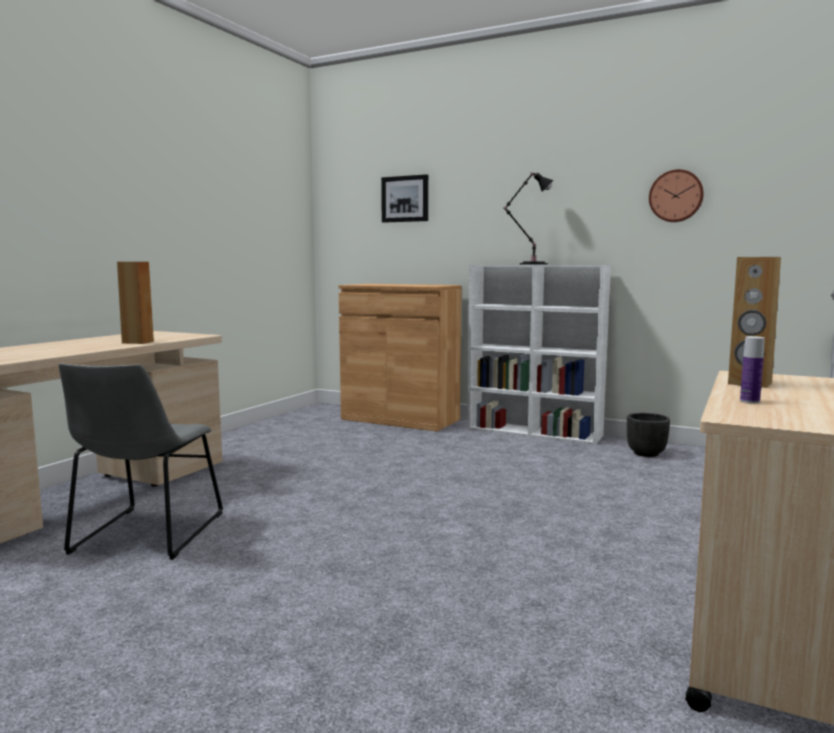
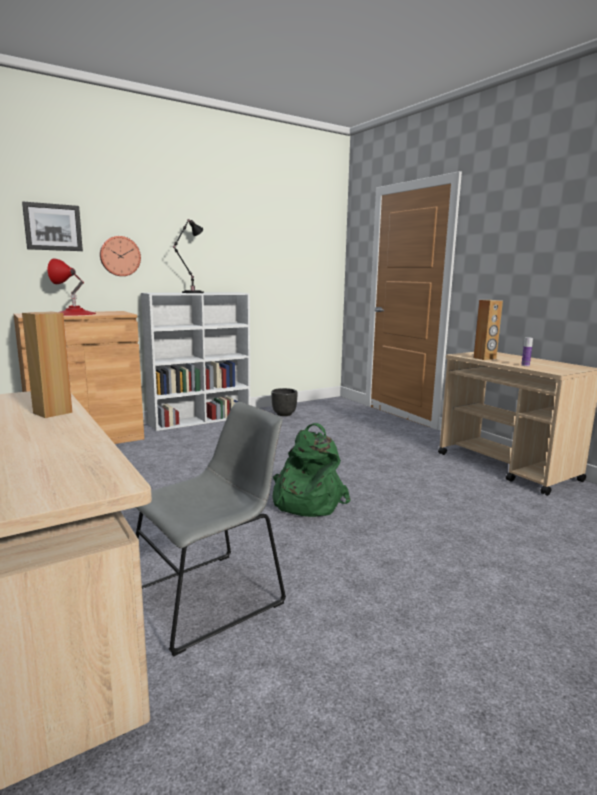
camera: 60 degrees left, 5 degrees up
grey chair [59,363,223,560] -> grey chair turned 75 degrees counterclockwise [135,402,286,657]
wall clock [649,169,704,222] -> wall clock moved to [100,236,141,276]
none -> red table lamp [48,258,96,315]
none -> green backpack [272,423,350,517]

